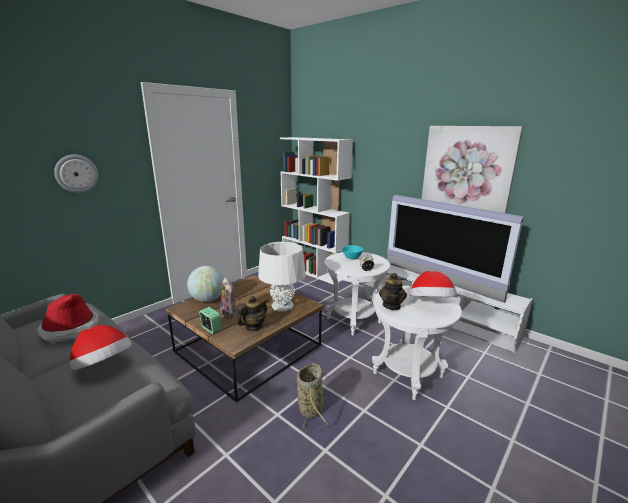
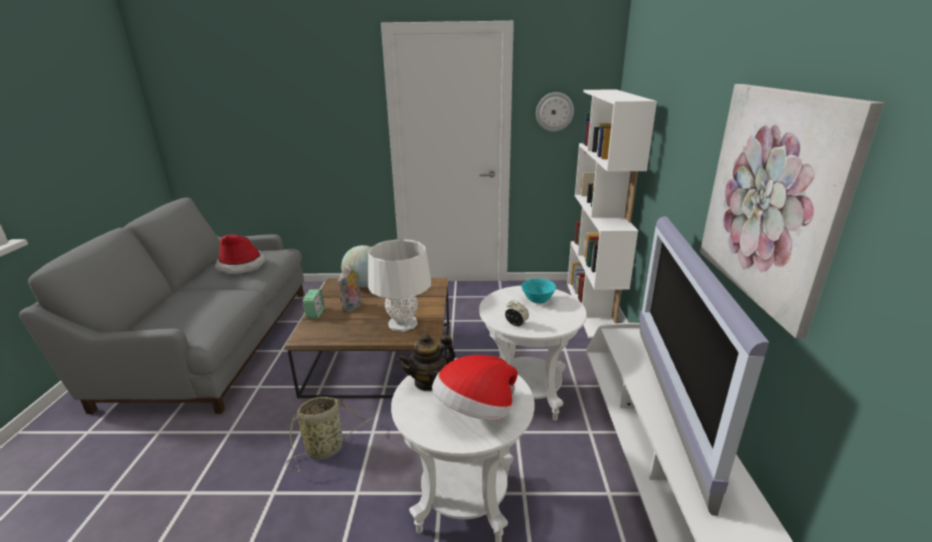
camera: 50 degrees right, 5 degrees up
wall clock [54,154,98,193] -> wall clock moved to [536,92,574,132]
hat [69,325,132,370] -> none
teapot [237,296,269,331] -> none

